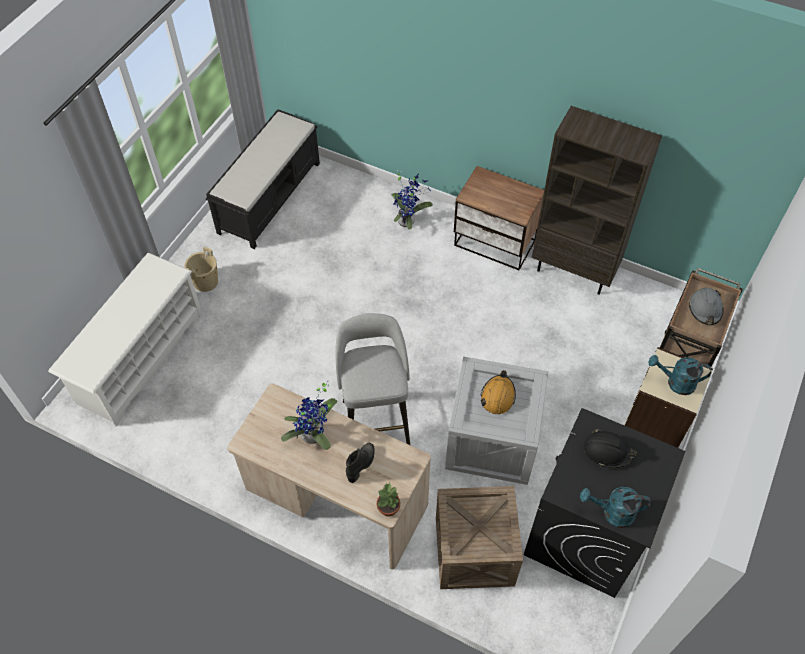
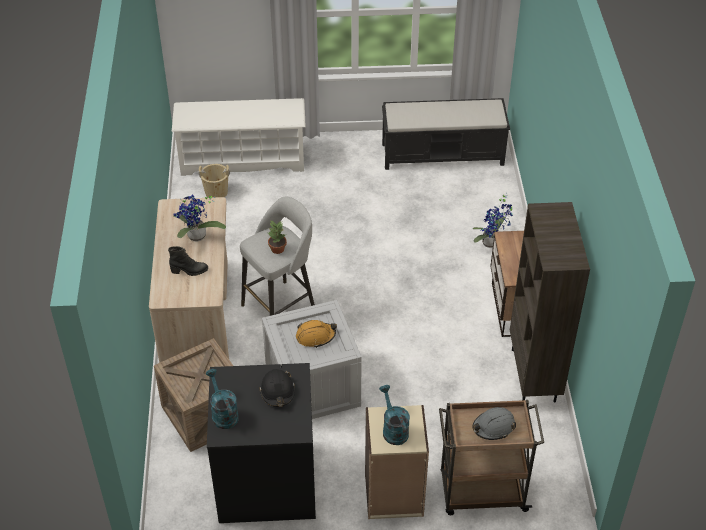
camera: 60 degrees right, 10 degrees down
beige bucket [185,247,218,292] -> beige bucket moved to [198,164,230,198]
potted plant [377,482,400,517] -> potted plant moved to [268,220,287,254]

